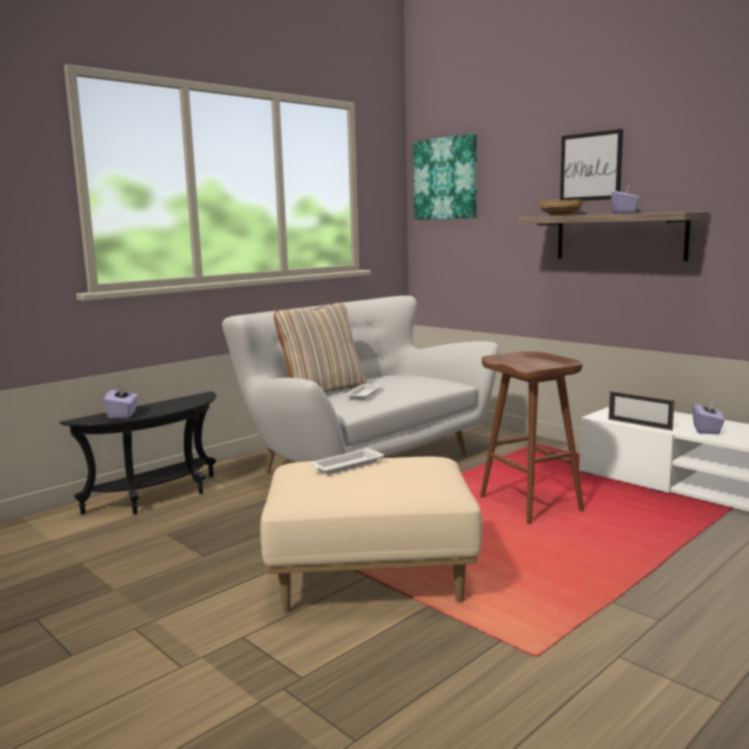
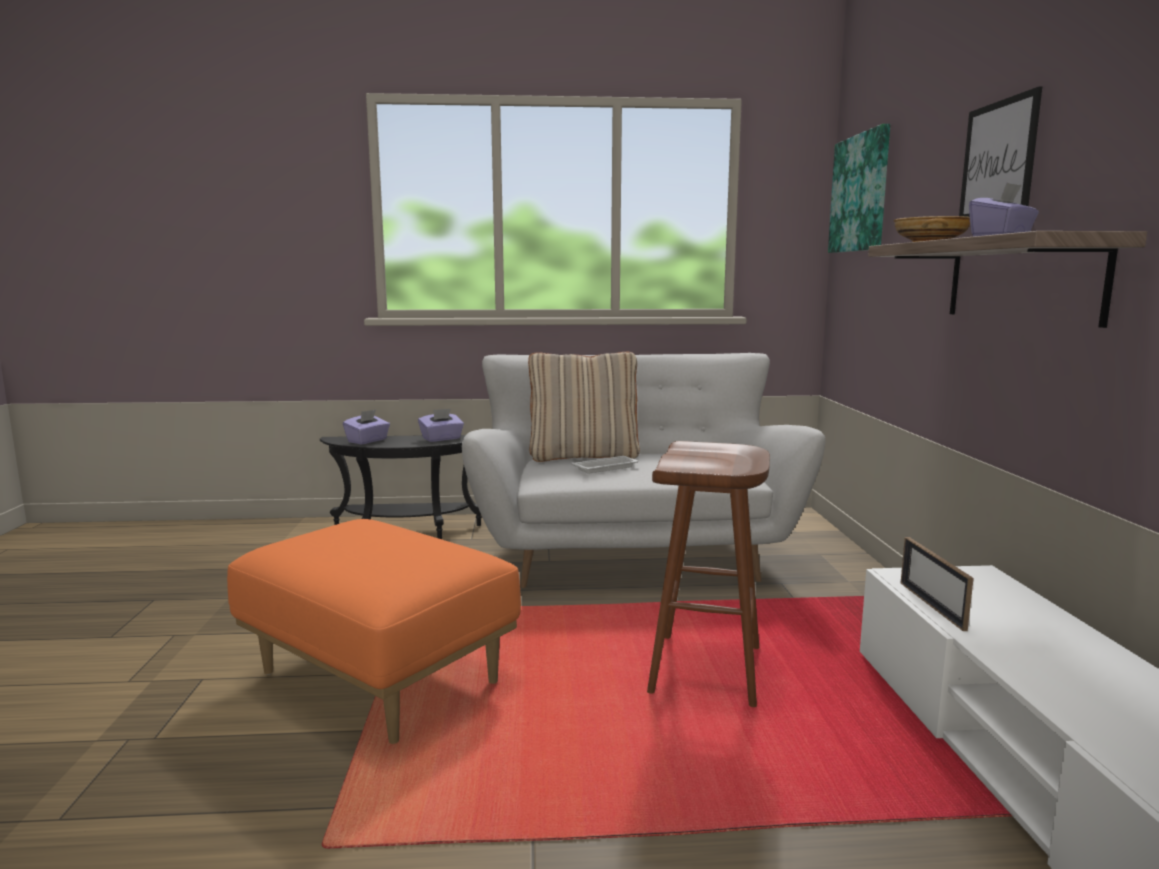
camera: 40 degrees right, 0 degrees up
beige ottoman [260,457,482,613] -> orange ottoman [227,519,521,744]
white tray [310,448,384,475] -> none
purple tissue box [692,399,724,434] -> purple tissue box moved to [418,408,464,442]

